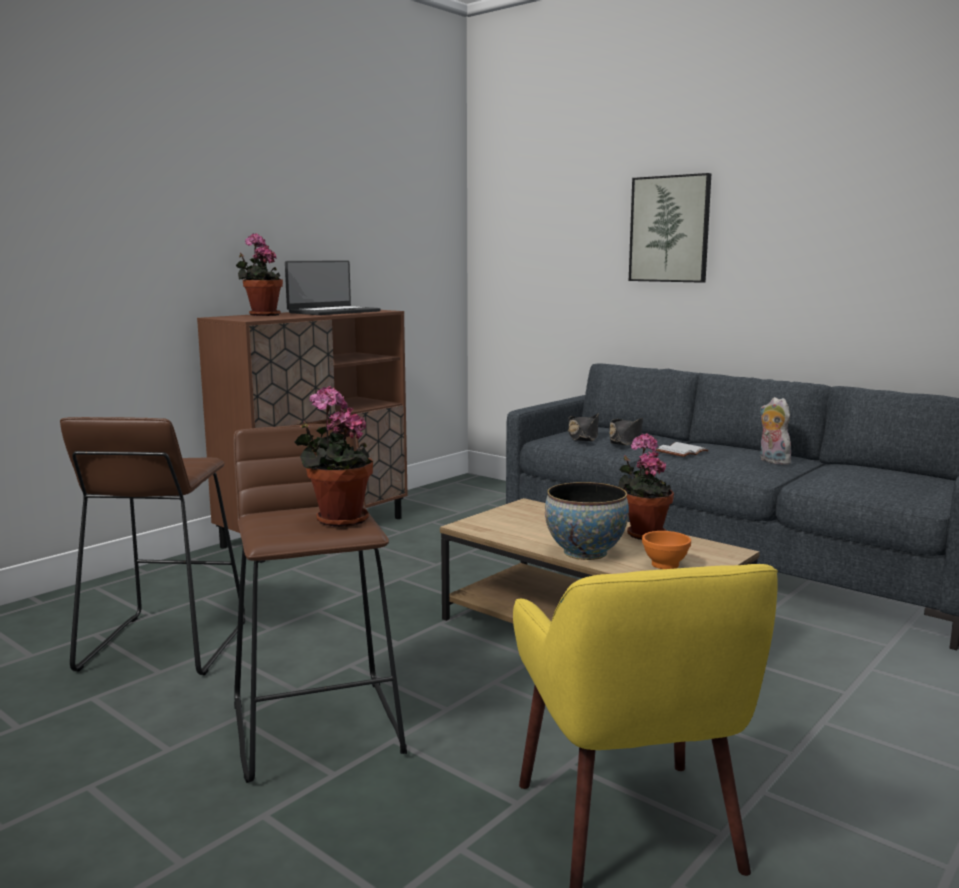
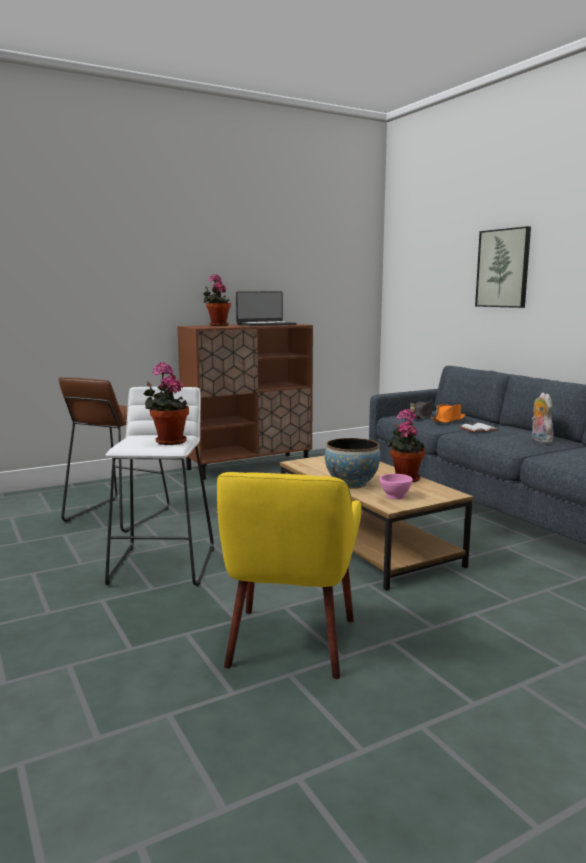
camera: 20 degrees right, 0 degrees up
brown stool [233,423,407,783] -> white stool [105,387,214,586]
black hat [609,418,643,445] -> orange hat [431,404,466,423]
orange bowl [642,531,691,569] -> pink bowl [380,474,413,499]

